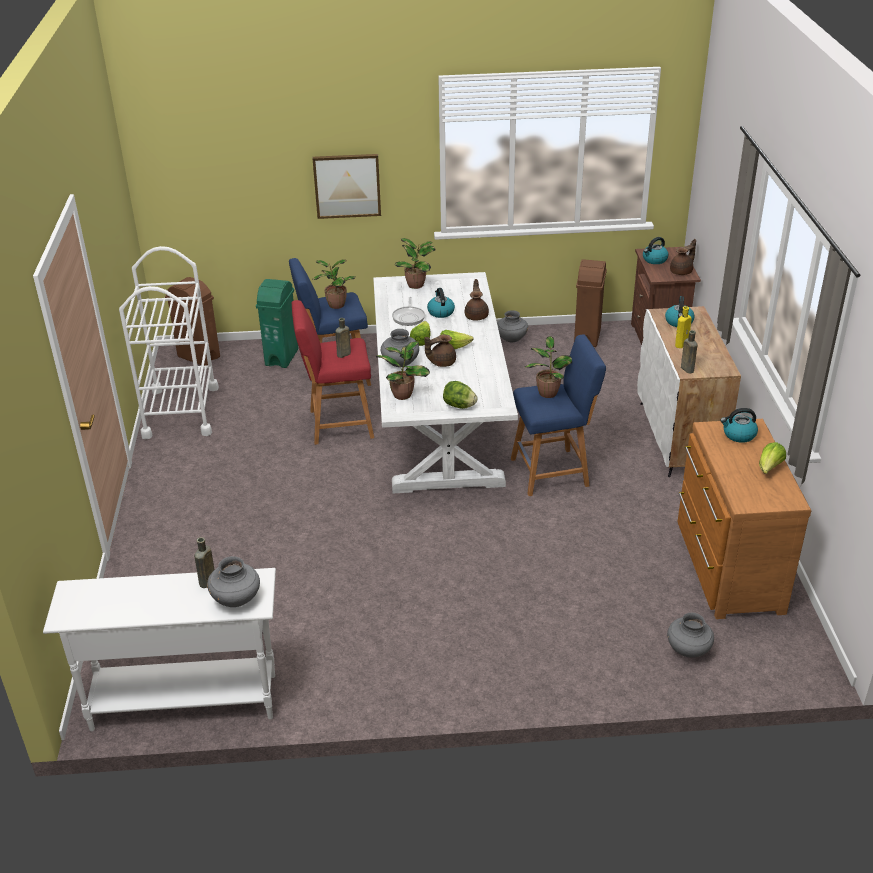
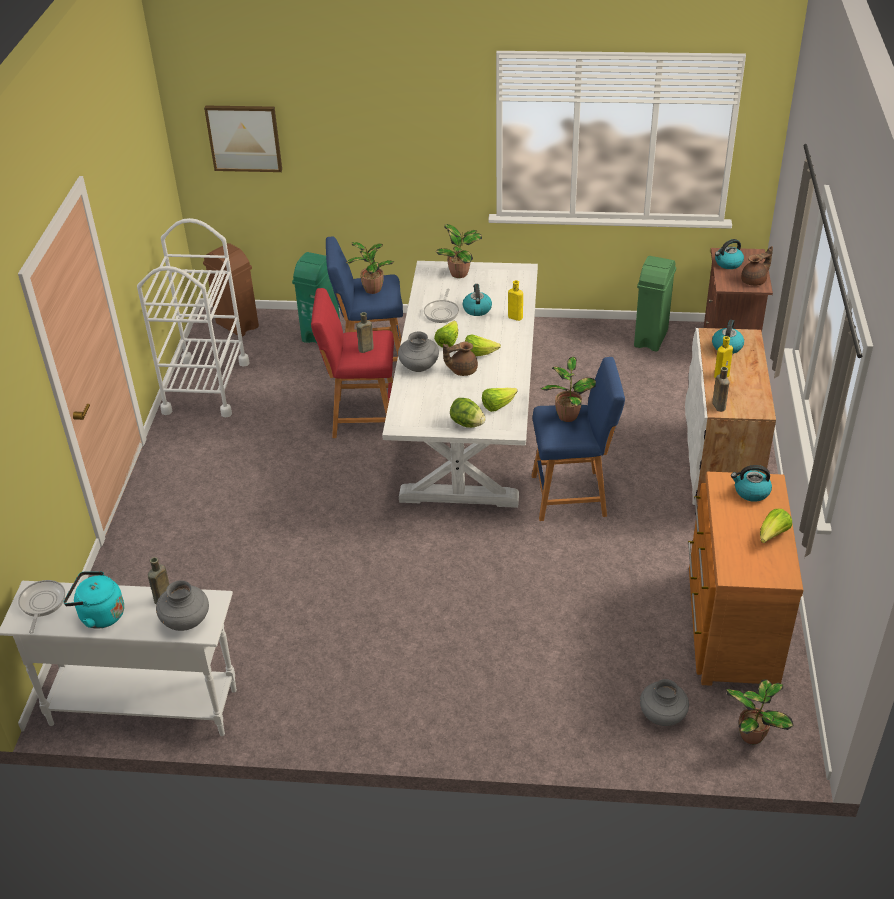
camera: 10 degrees right, 5 degrees up
picture [312,154,381,219] -> picture moved to [204,105,282,172]
potted plant [376,341,430,400] -> potted plant moved to [726,679,793,744]
brown teapot [465,279,489,321] -> yellow bottle [508,280,523,321]
grey vase [497,310,528,342] -> none
brown trash can [574,259,607,347] -> green trash can [634,256,676,352]
none -> frying pan [18,580,65,633]
none -> turquoise kettle [64,572,124,629]
none -> lettuce [482,388,517,412]

